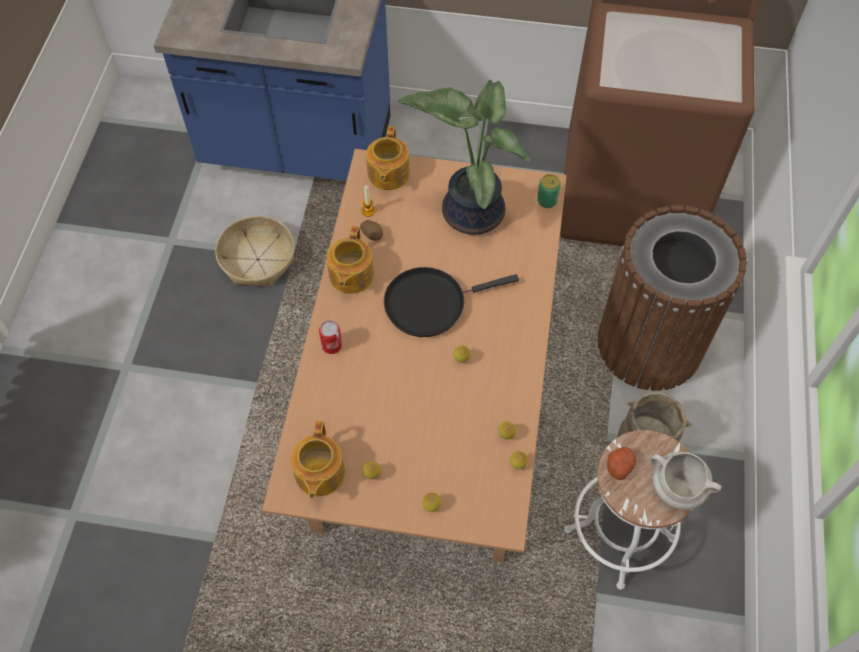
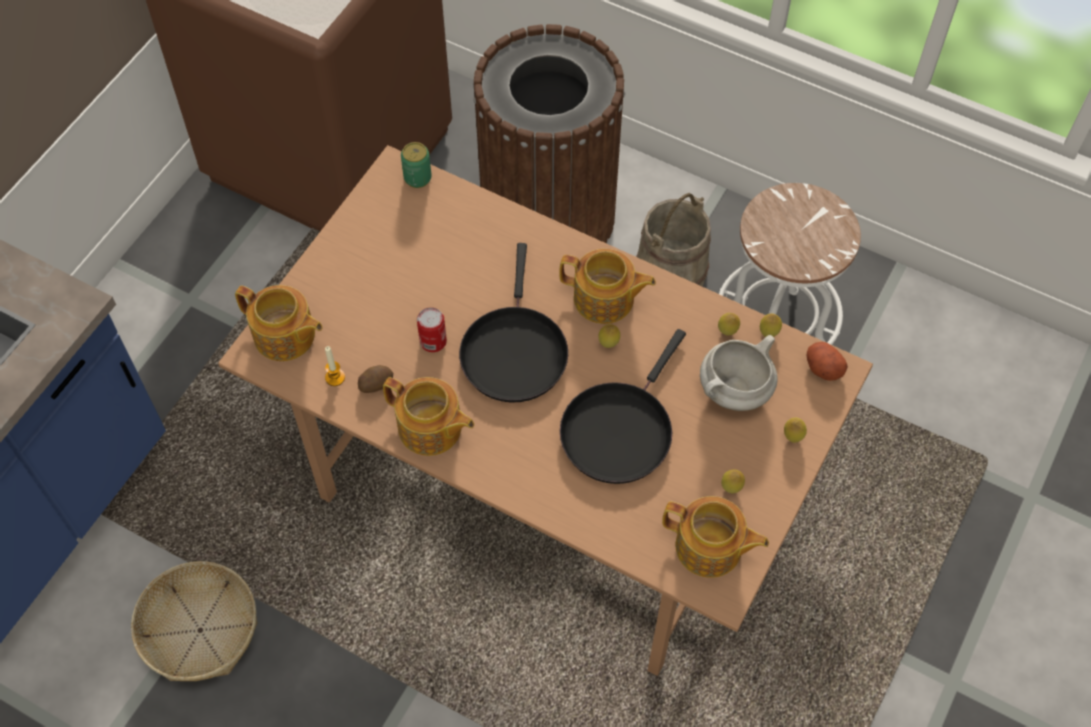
camera: 70 degrees left, 0 degrees up
can [319,320,342,354] -> can moved to [417,307,447,352]
potted plant [398,80,531,235] -> none
potato [607,447,636,480] -> potato moved to [807,342,848,381]
white cooking pot [651,452,722,510] -> white cooking pot moved to [700,335,778,411]
none -> teapot [559,249,656,324]
none -> black frying pan [560,329,686,484]

